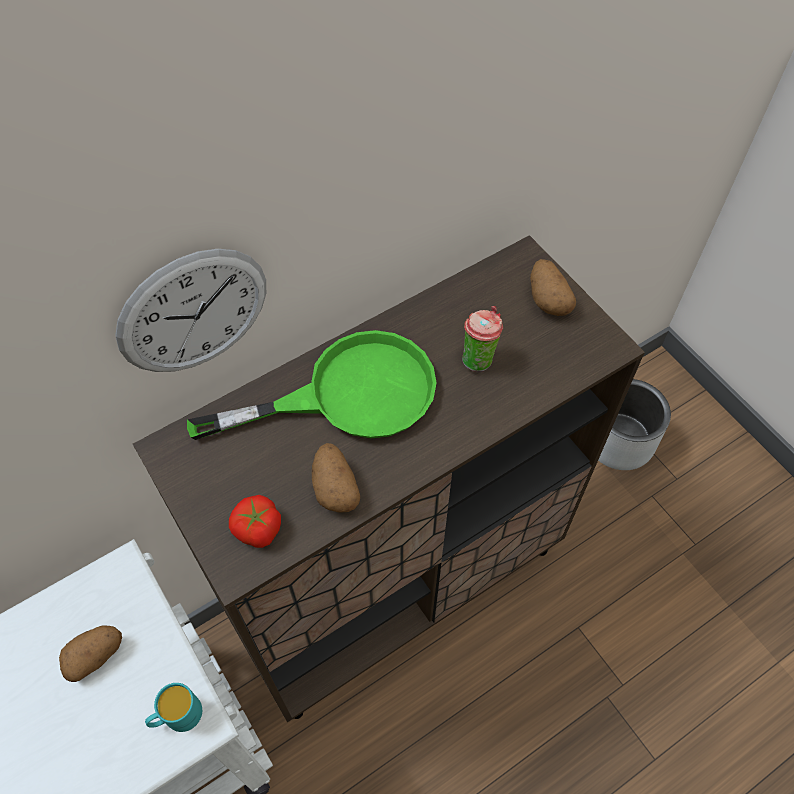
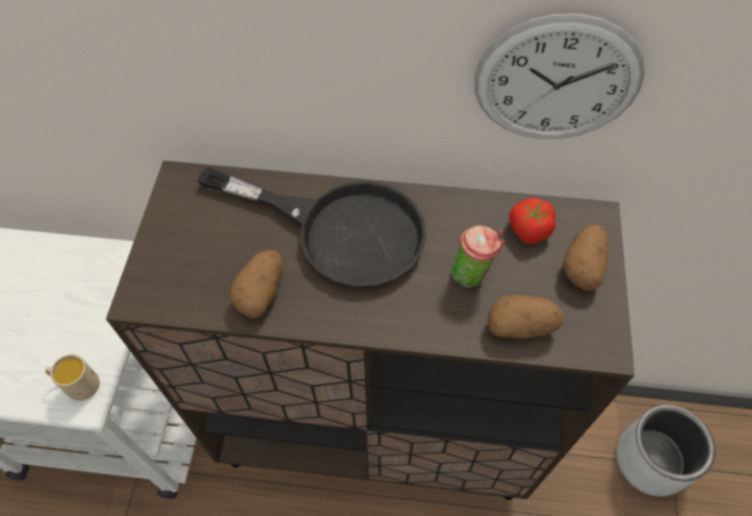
camera: 40 degrees right, 0 degrees up
potato [59,625,122,682] -> potato moved to [488,295,564,339]
wall clock [115,249,266,372] -> wall clock moved to [474,13,645,139]
turquoise mug [145,683,202,732] -> beige mug [45,354,100,401]
green frying pan [187,330,436,440] -> black frying pan [197,167,426,288]
tomato [229,495,281,548] -> tomato moved to [509,198,556,244]

